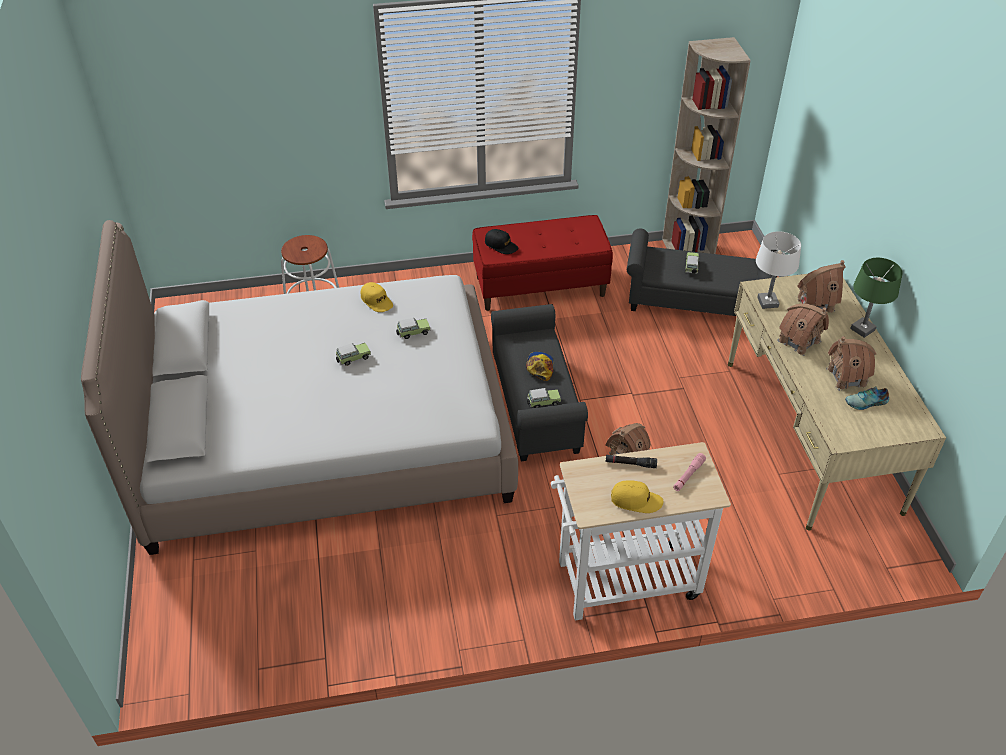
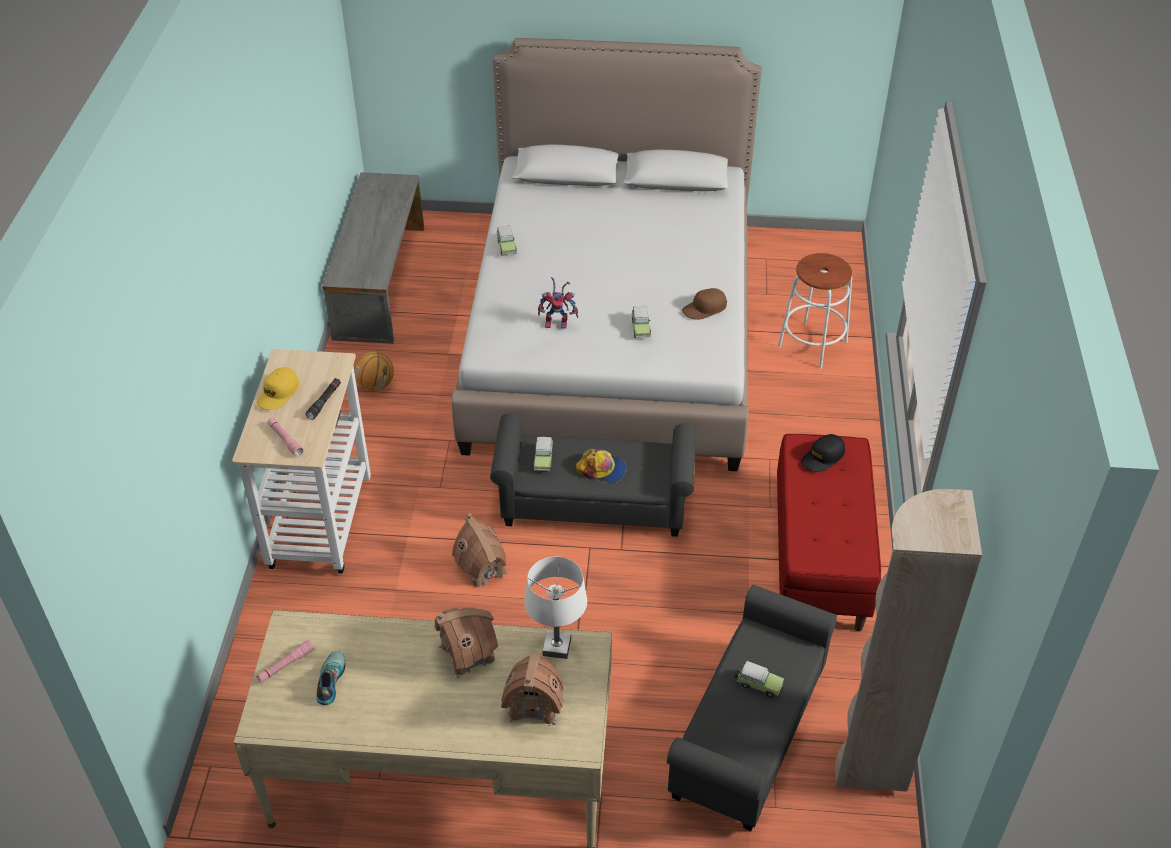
camera: 105 degrees right, 0 degrees up
toy car [336,343,371,366] -> toy car moved to [496,226,517,256]
yellow cap [361,282,393,312] -> brown cap [682,288,727,320]
toy house [826,336,876,391] -> none
green table lamp [850,258,903,338] -> none
none -> pink flashlight [256,640,315,683]
none -> grey bench [322,172,424,344]
none -> basketball [354,352,394,391]
none -> toy robot [538,277,578,328]

